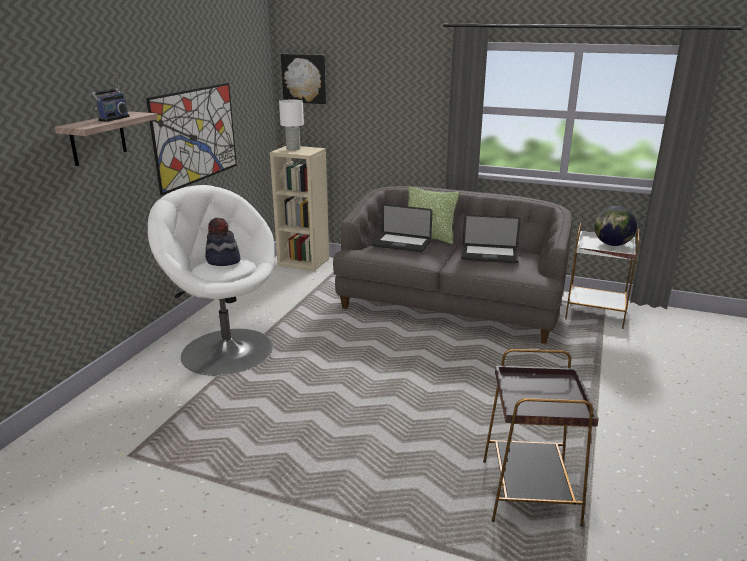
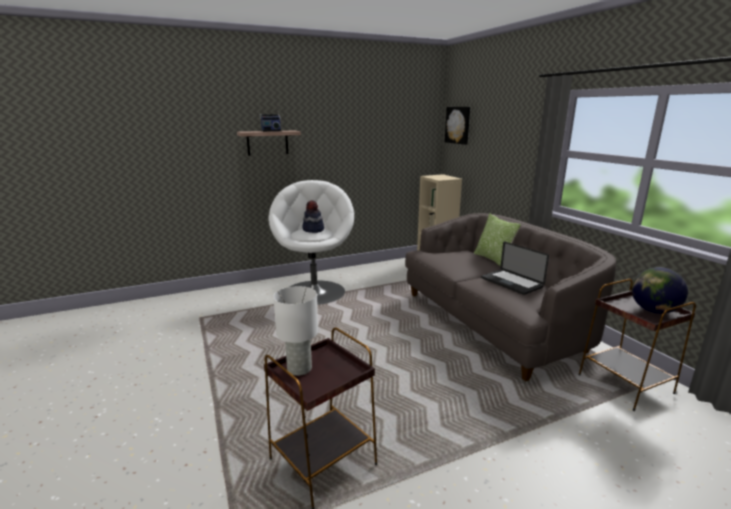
camera: 45 degrees right, 5 degrees down
picture [146,83,237,196] -> none
white table lamp [279,100,304,150] -> white table lamp moved to [273,286,318,376]
laptop [372,204,433,252] -> none
white side table [565,223,639,331] -> brown side table [579,279,696,411]

